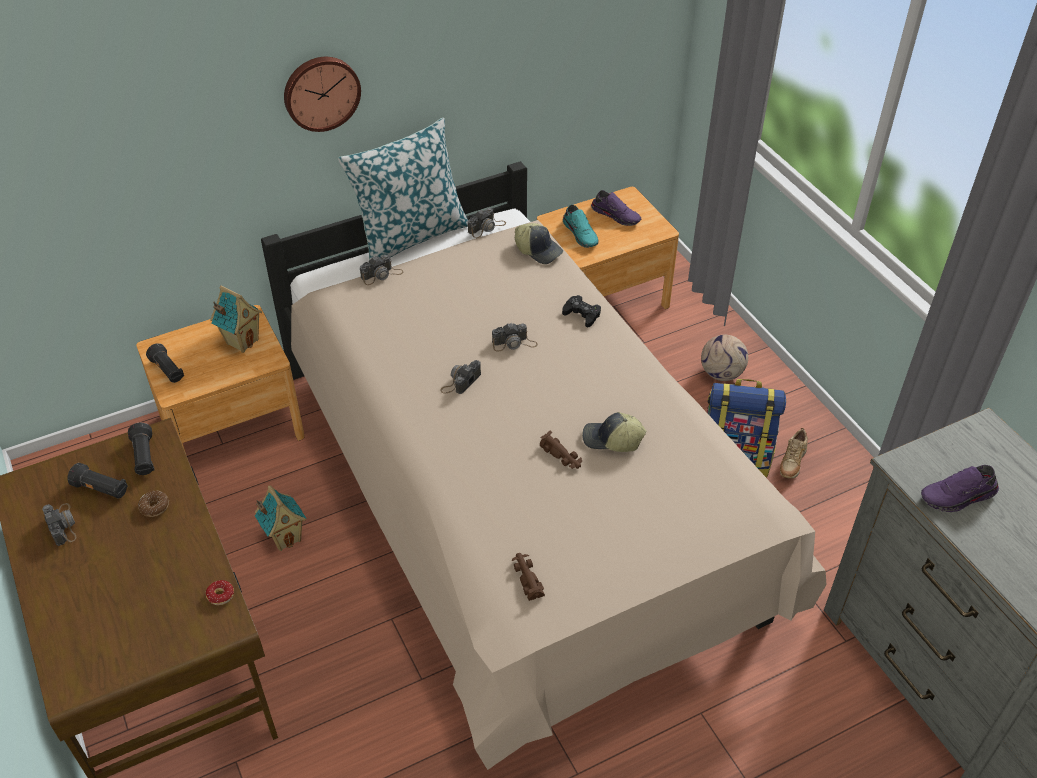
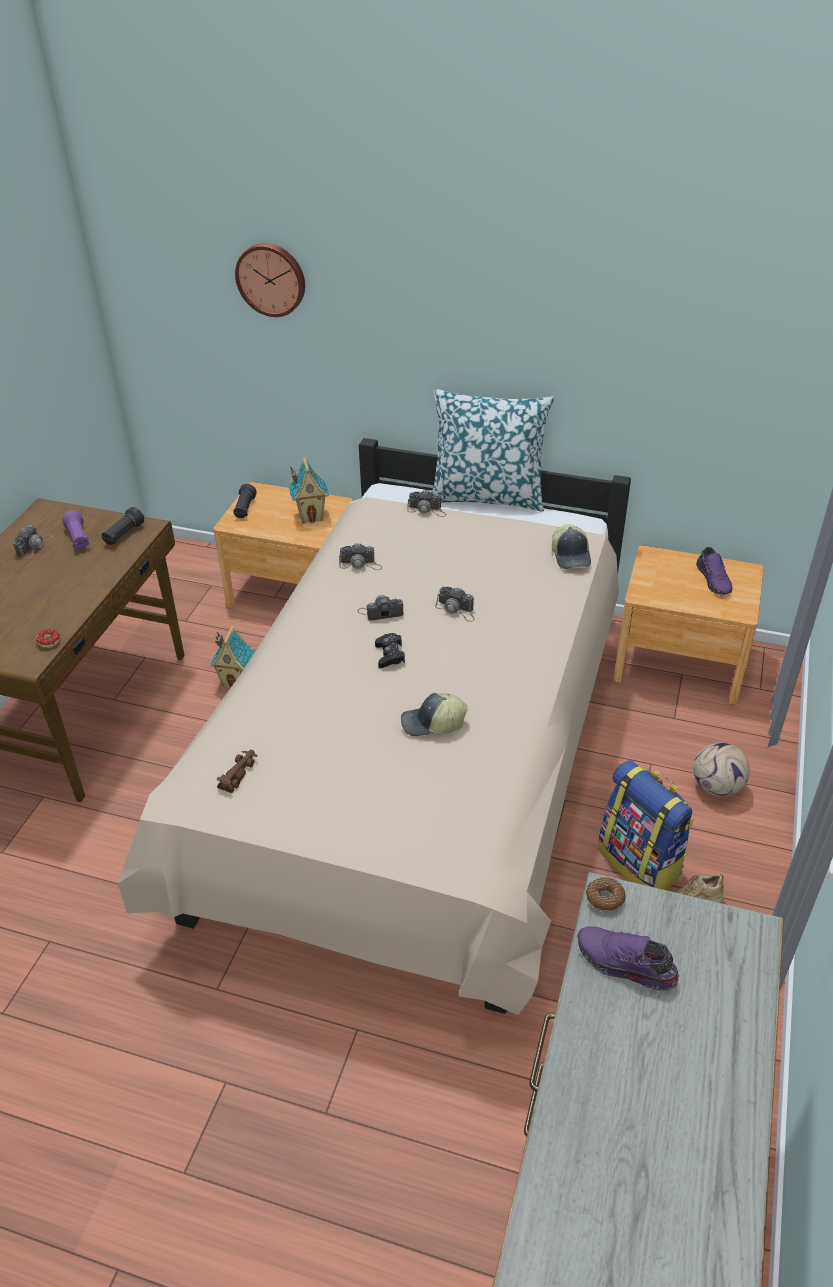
camera: 45 degrees right, 5 degrees down
black flashlight [67,463,128,499] -> purple flashlight [62,511,89,549]
donut [138,491,169,517] -> donut moved to [586,877,626,912]
wall clock [284,57,361,132] -> wall clock moved to [235,243,305,317]
camera [468,208,506,238] -> camera moved to [339,544,382,570]
brown toy car [540,431,582,469] -> none
black game controller [562,295,601,327] -> black game controller moved to [375,633,405,668]
turquoise shoe [563,205,598,248] -> none
cap [582,412,646,452] -> cap turned 60 degrees counterclockwise [401,693,468,736]

